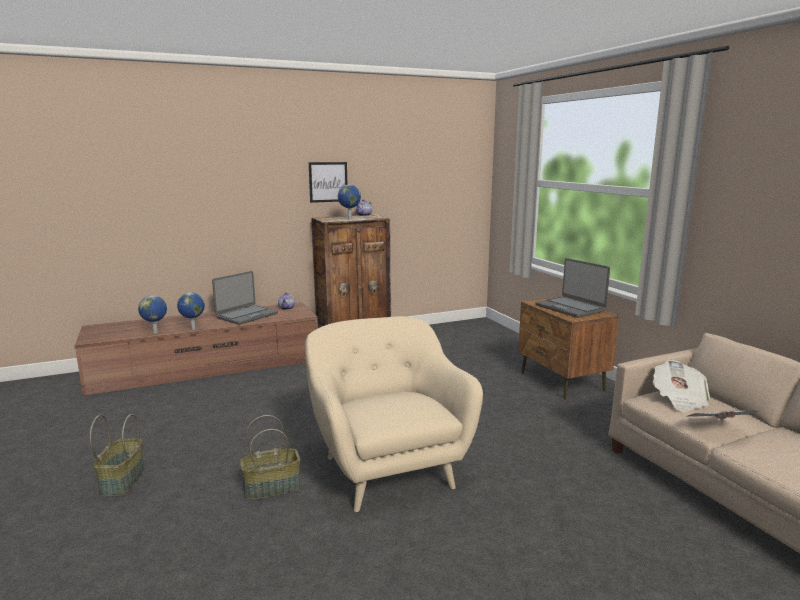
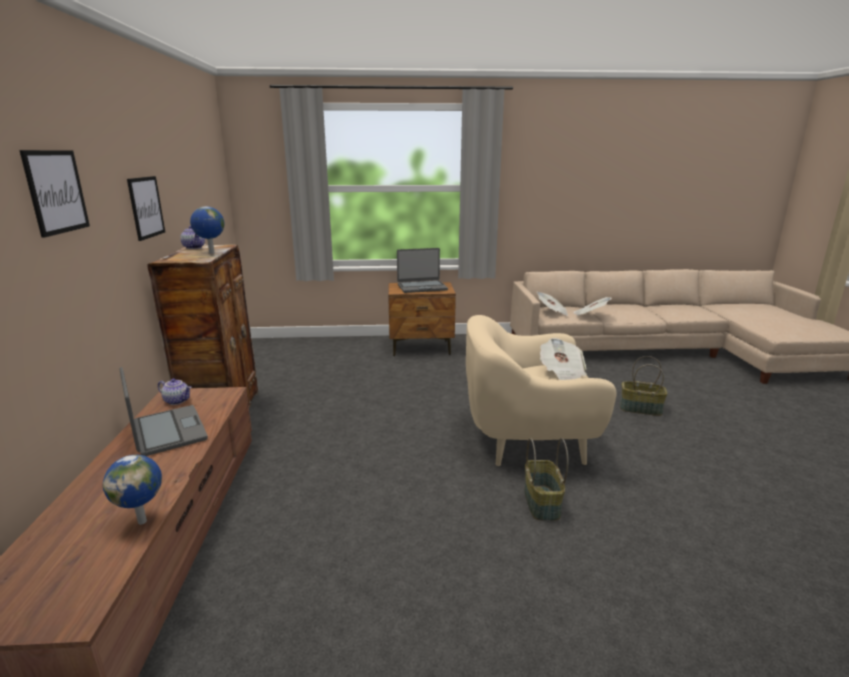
camera: 70 degrees left, 5 degrees up
basket [90,414,145,496] -> basket moved to [620,356,668,416]
globe [177,292,205,330] -> none
none -> picture [19,150,90,238]
none -> newspaper [540,338,587,380]

